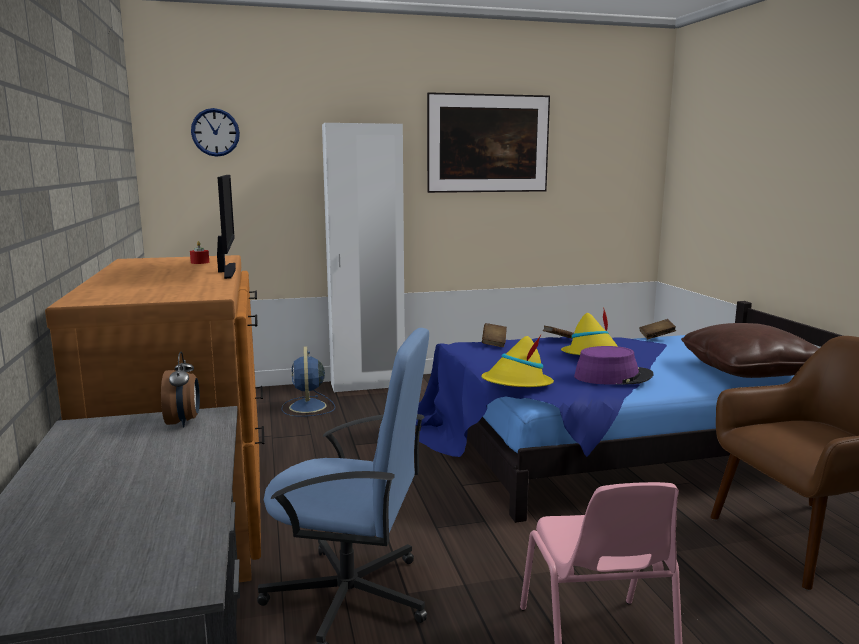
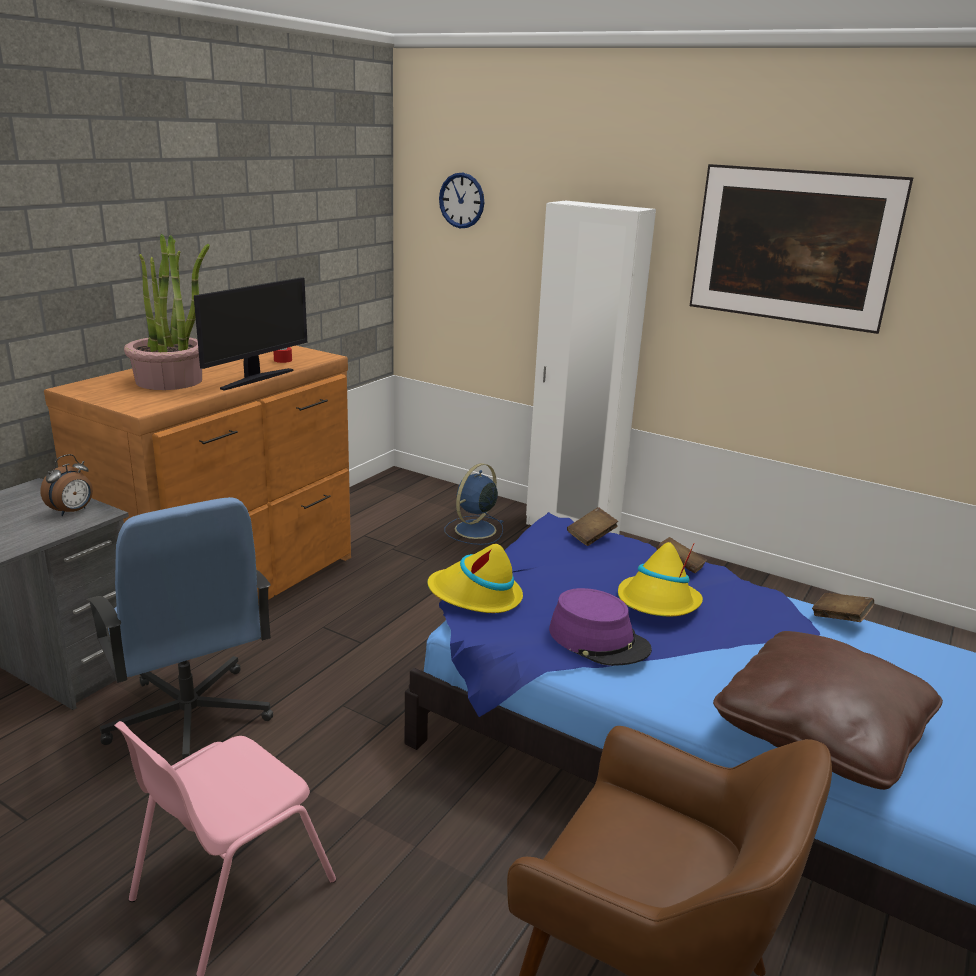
camera: 45 degrees right, 10 degrees up
none -> potted plant [124,234,210,390]

